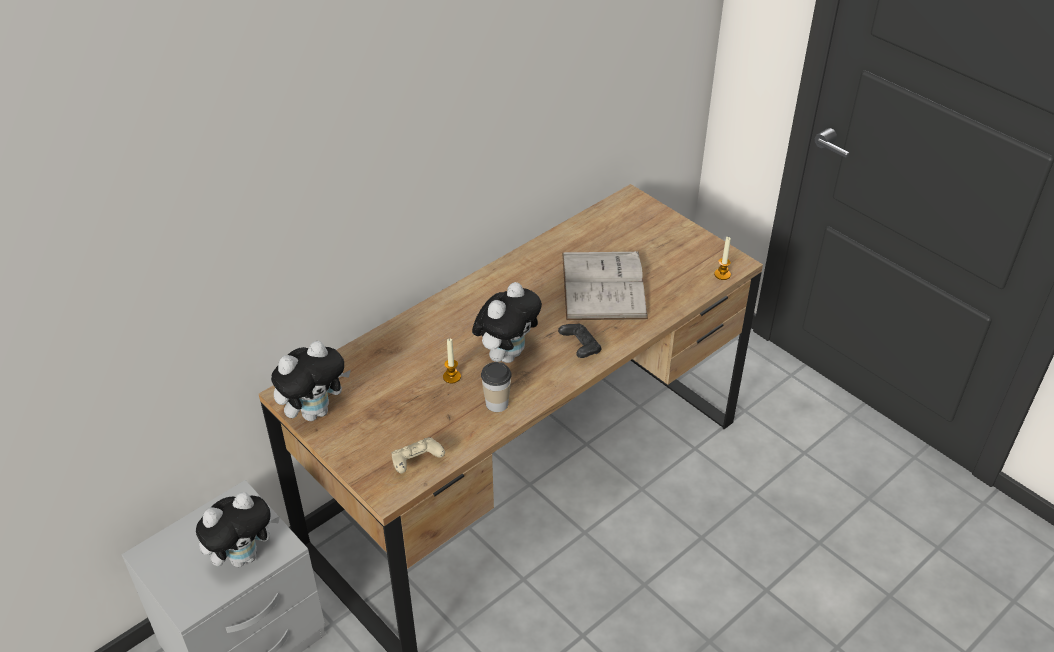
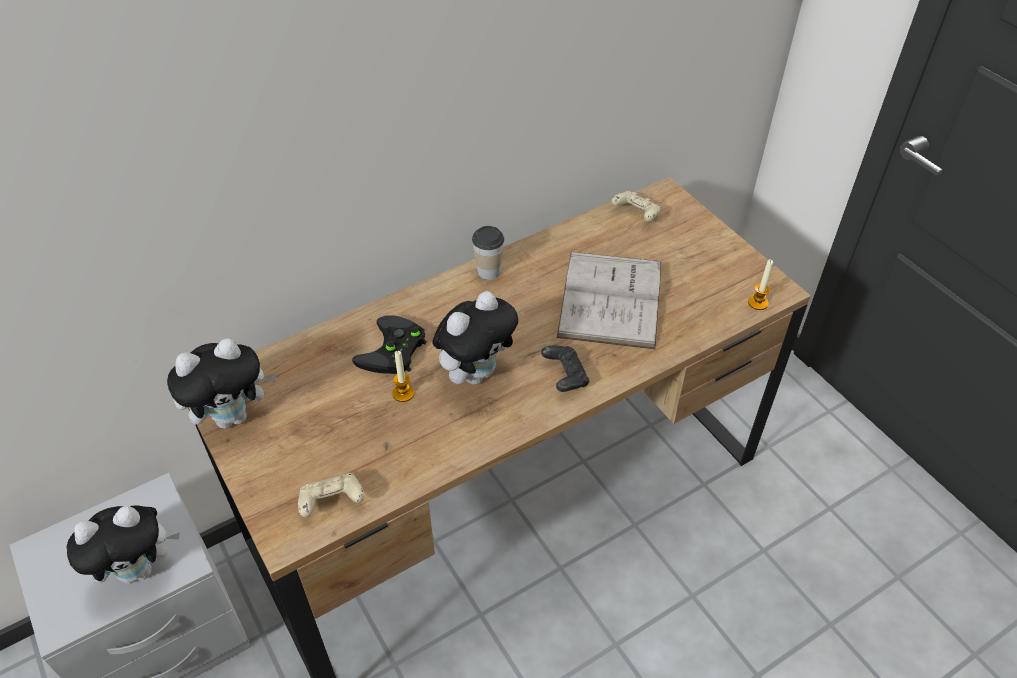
camera: 10 degrees right, 5 degrees up
cup [481,362,512,412] -> cup moved to [472,226,504,280]
none -> black game controller [352,316,427,374]
none -> beige game controller [611,191,661,222]

